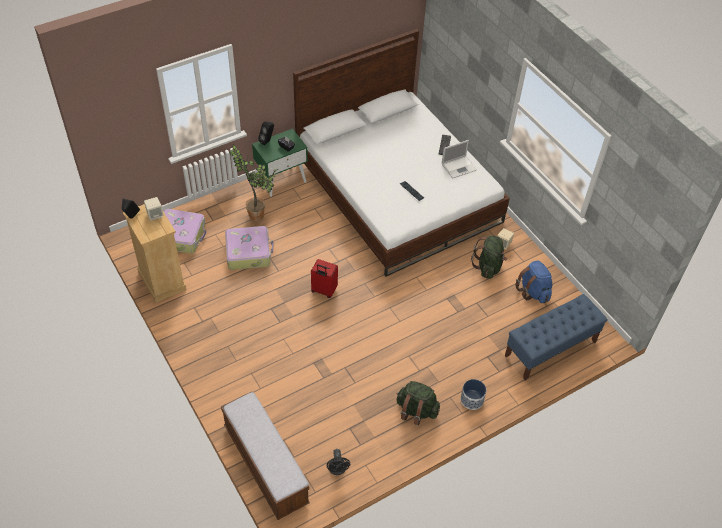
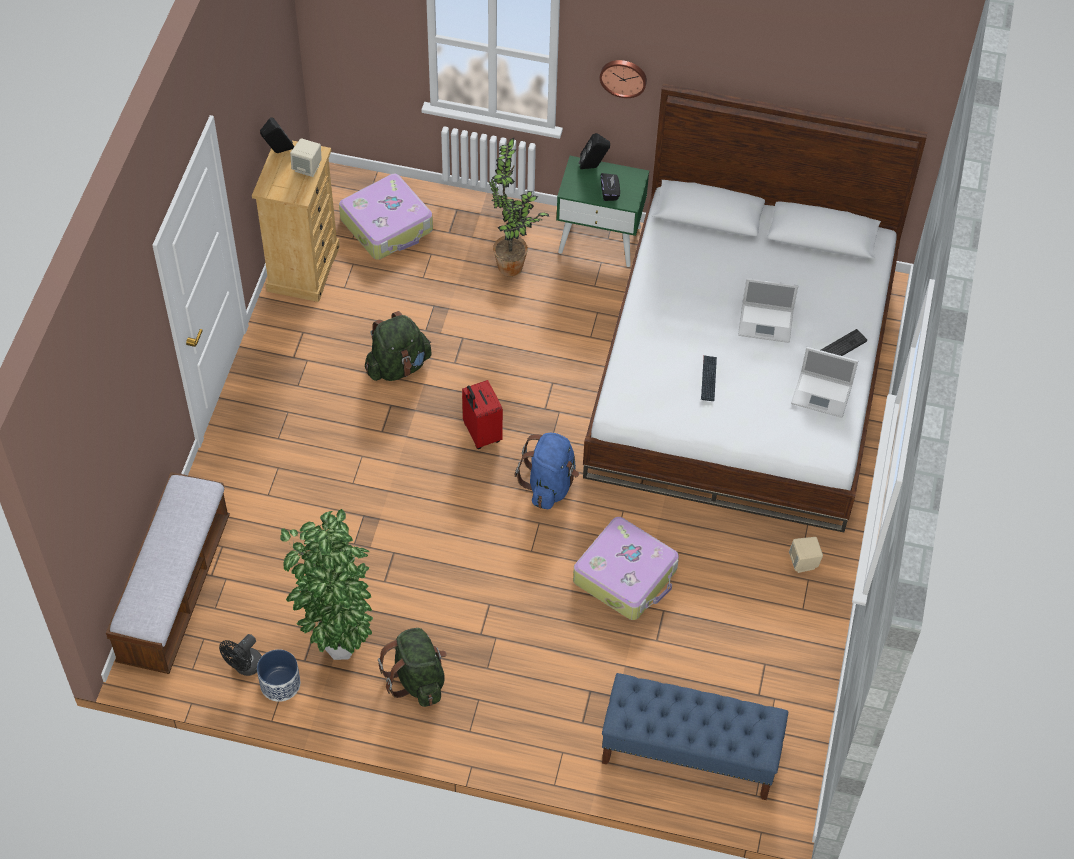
camera: 45 degrees right, 5 degrees up
suitcase [225,226,274,270] -> suitcase moved to [573,517,679,620]
planter [461,379,487,410] -> planter moved to [257,649,300,702]
green backpack [471,235,507,279] -> green backpack moved to [365,311,432,381]
blue backpack [515,261,552,303] -> blue backpack moved to [515,433,579,509]
none -> potted plant [280,509,373,660]
none -> wall clock [600,60,647,98]
none -> laptop [738,278,798,343]

